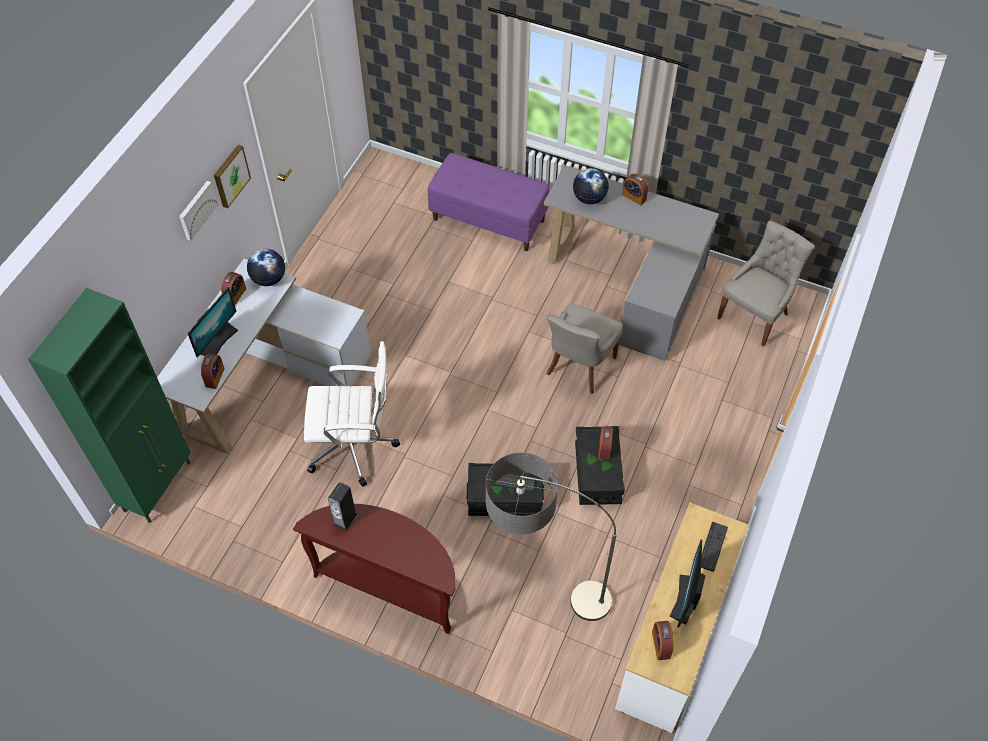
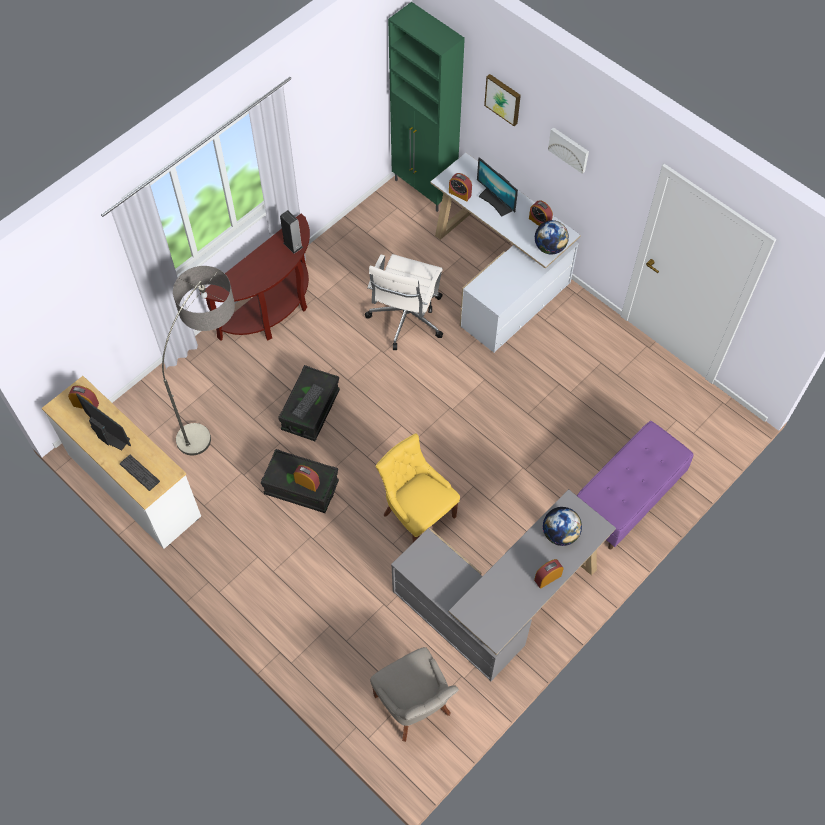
camera: 110 degrees right, 5 degrees up
picture [214,145,251,208] -> picture moved to [484,74,521,126]
grey chair [547,303,623,394] -> yellow chair [376,433,460,543]

